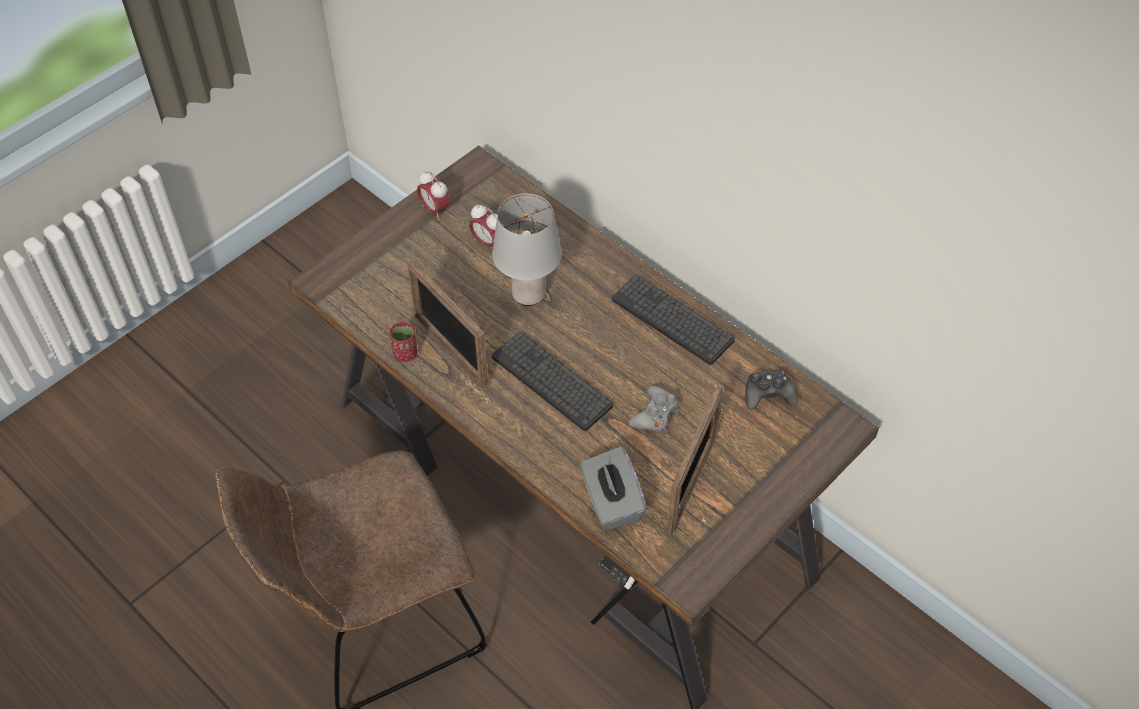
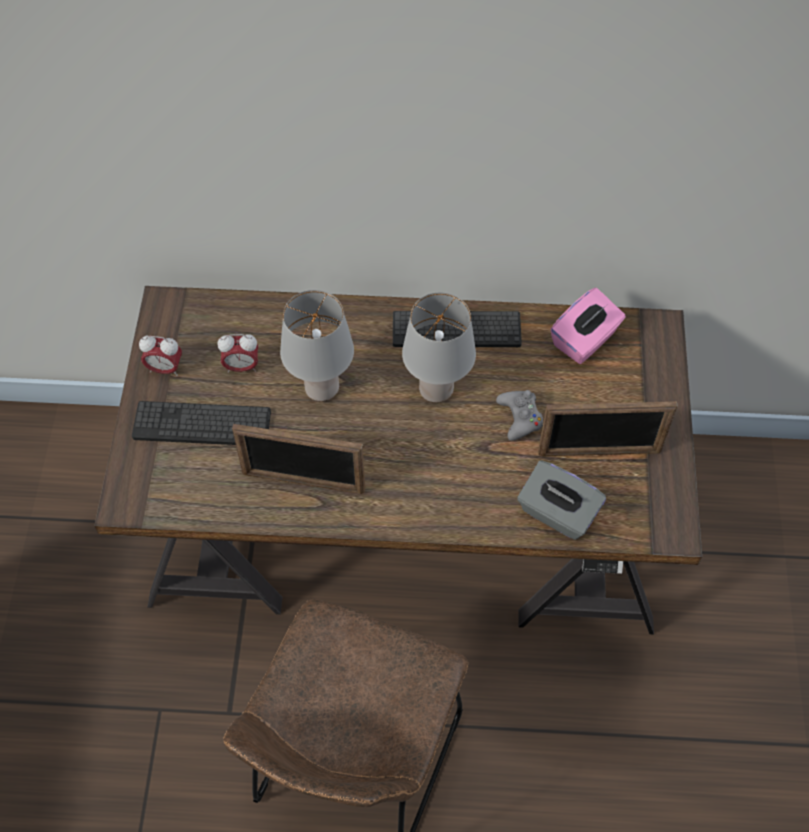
camera: 40 degrees left, 5 degrees up
red cup [389,322,417,362] -> none
keyboard [492,332,613,431] -> keyboard moved to [132,401,271,445]
picture frame [666,385,724,535] -> picture frame turned 105 degrees clockwise [538,401,677,457]
black game controller [745,370,798,410] -> pink tissue box [551,288,626,364]
none -> grey table lamp [402,292,476,403]

